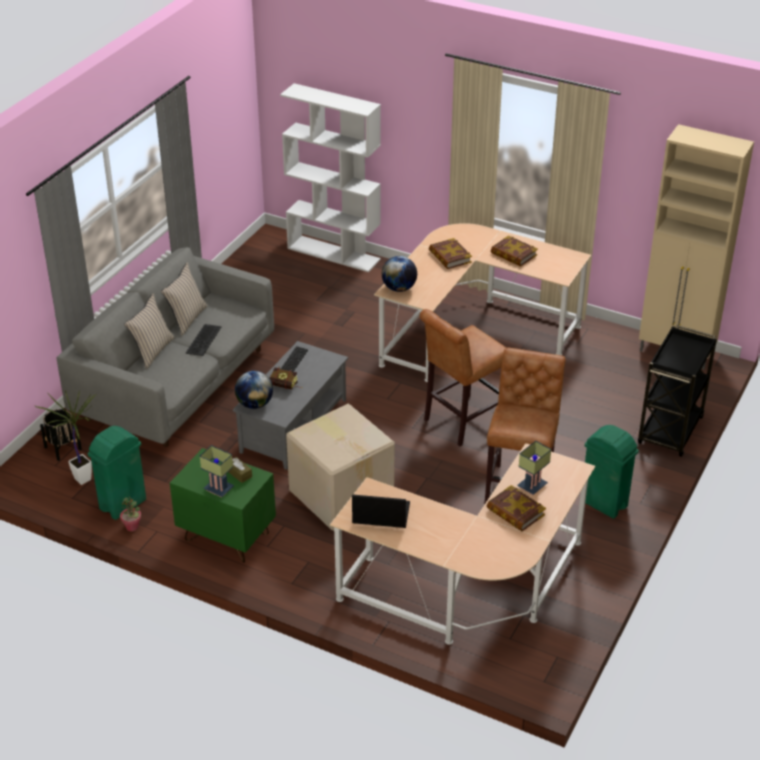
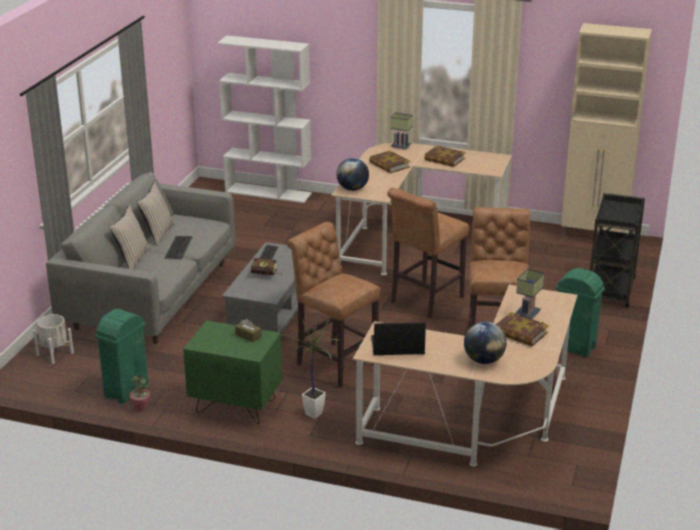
camera: 10 degrees left, 10 degrees down
potted plant [35,390,97,485] -> potted plant moved to [278,318,341,419]
black planter [40,409,82,461] -> white planter [33,314,74,364]
table lamp [200,445,234,497] -> table lamp moved to [390,112,413,150]
globe [235,371,273,409] -> globe moved to [464,322,506,364]
cardboard box [286,404,395,531] -> brown stool [287,222,381,387]

